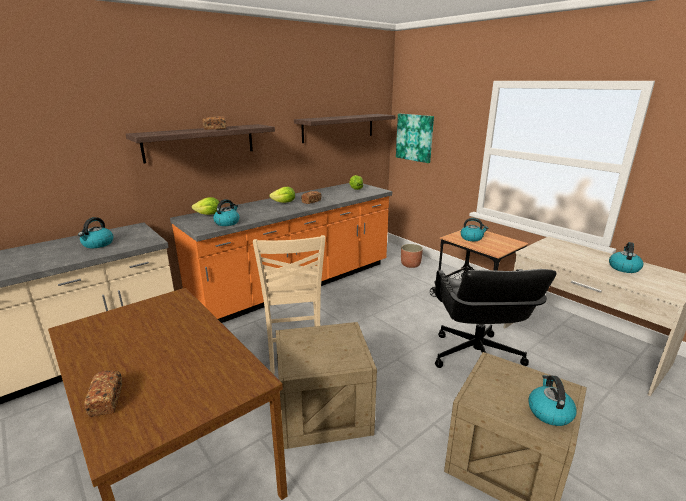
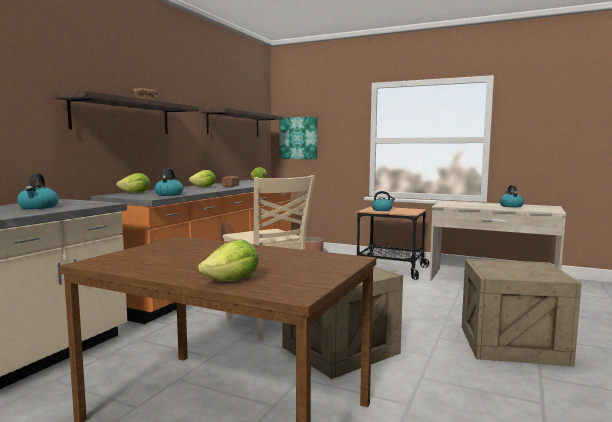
camera: 25 degrees left, 15 degrees down
bread [84,370,122,417] -> lettuce [198,239,259,281]
black office chair [435,269,557,368] -> none
kettle [528,375,577,426] -> none

